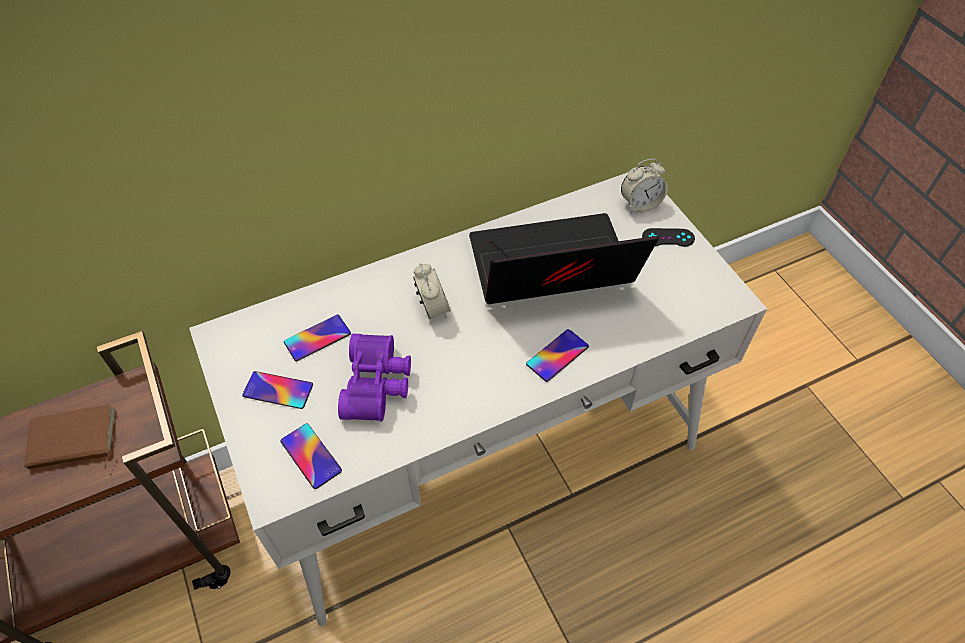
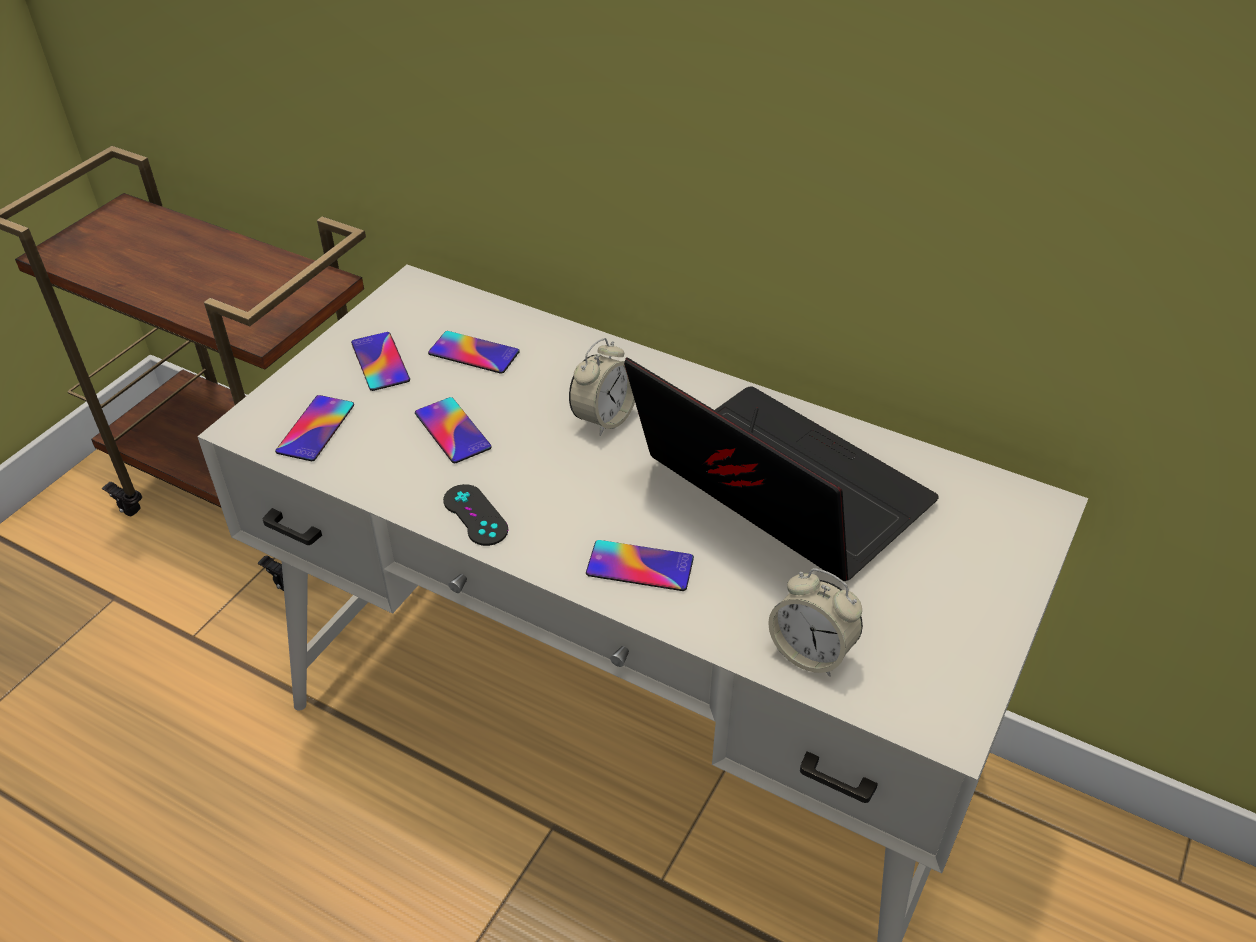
camera: 55 degrees right, 10 degrees down
brown book [24,404,117,469] -> none
purple binoculars [338,334,411,422] -> phone [415,397,492,463]
alarm clock [621,159,668,213] -> alarm clock moved to [768,568,863,677]
black game controller [642,228,695,247] -> black game controller moved to [443,484,508,546]

